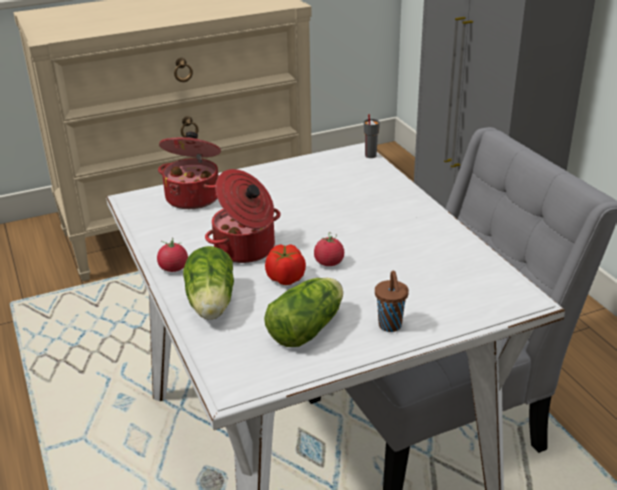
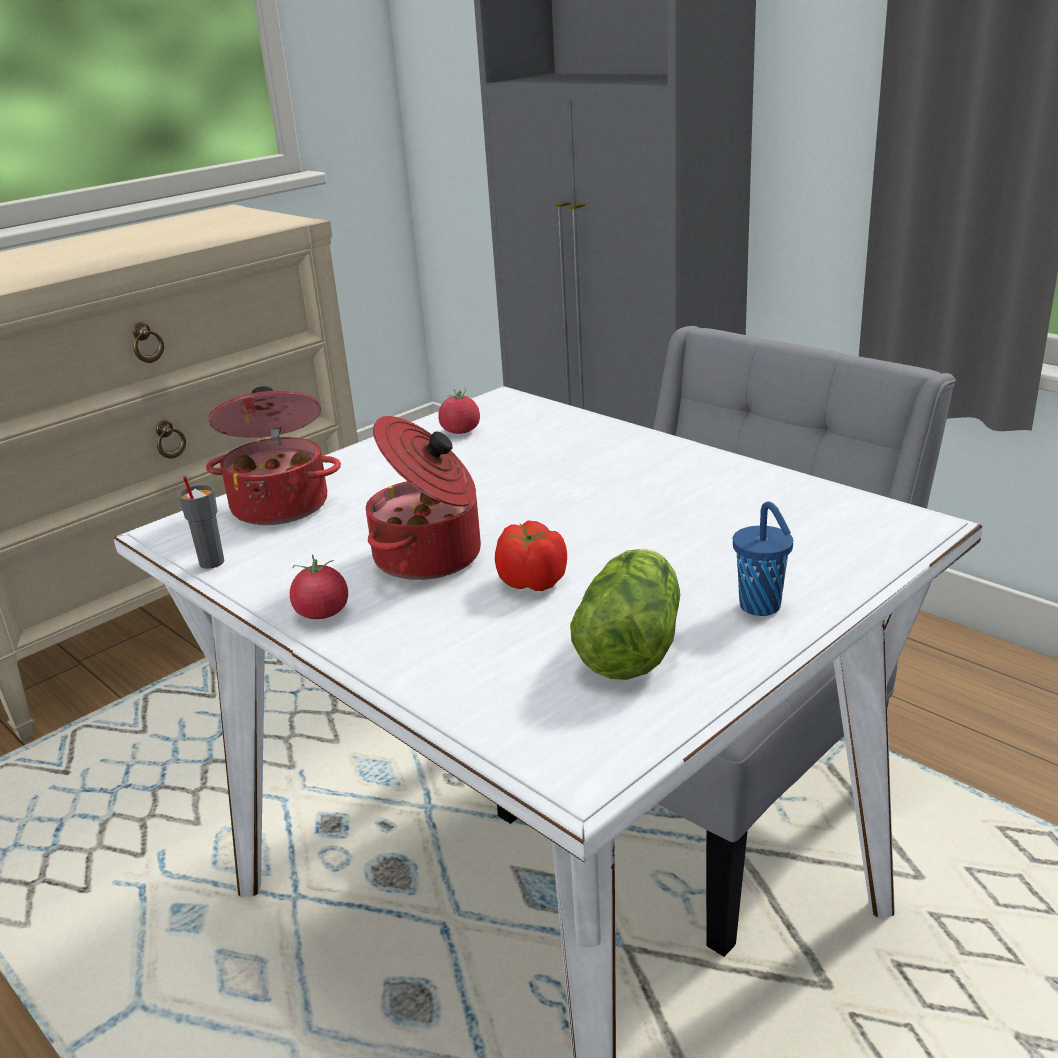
camera: 20 degrees left, 5 degrees down
lettuce [183,246,234,320] -> none
tomato [314,232,344,266] -> tomato moved to [438,388,480,434]
grey cup [364,114,380,158] -> grey cup moved to [178,476,224,569]
brown cup [375,271,409,332] -> blue cup [733,501,793,616]

